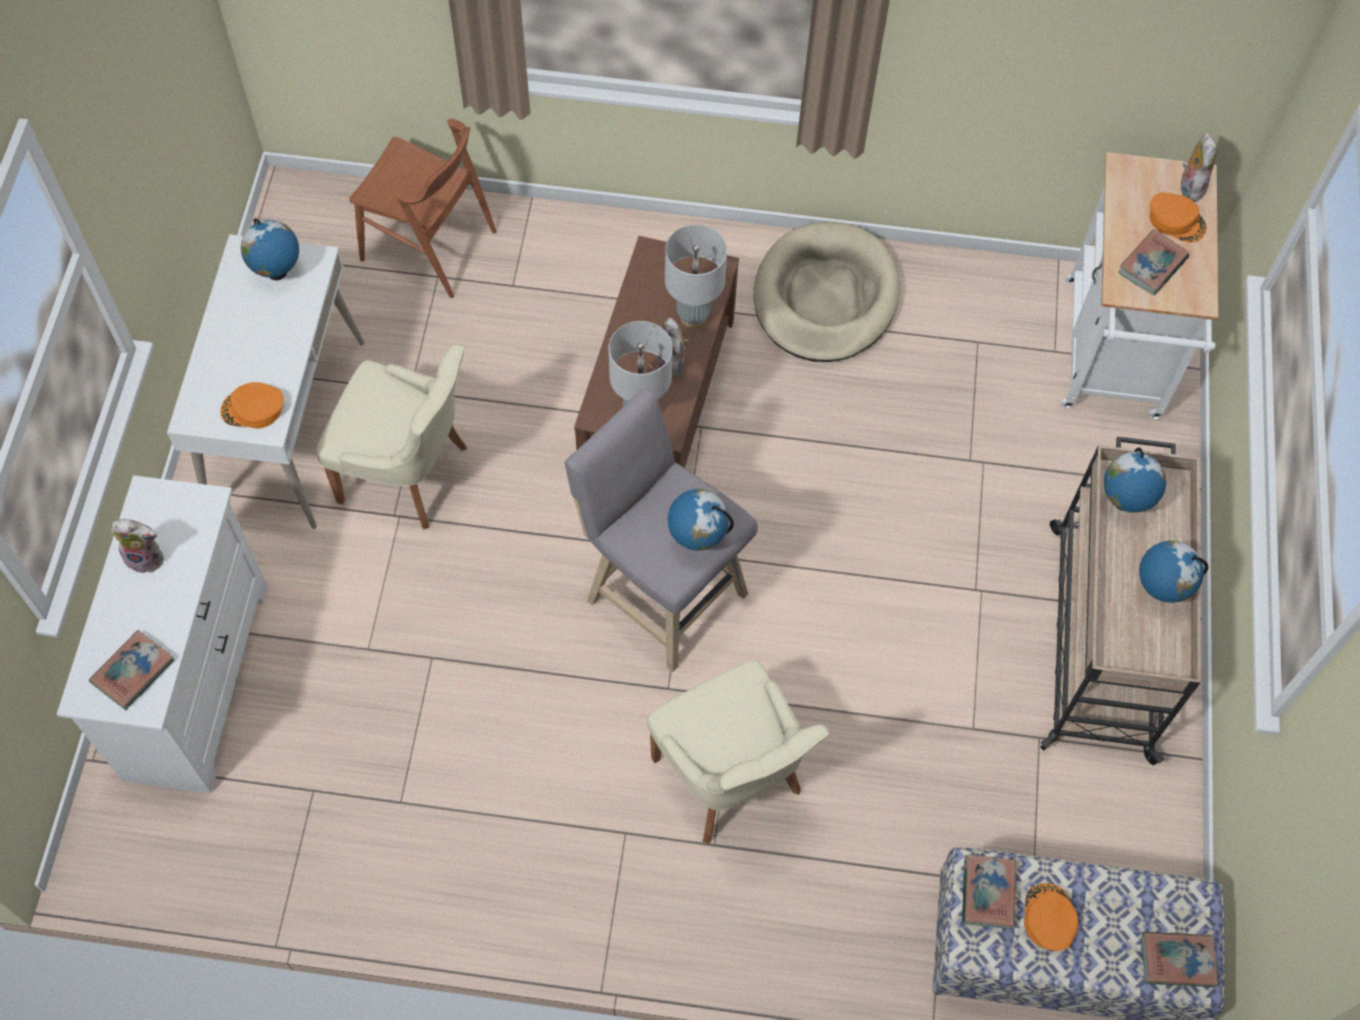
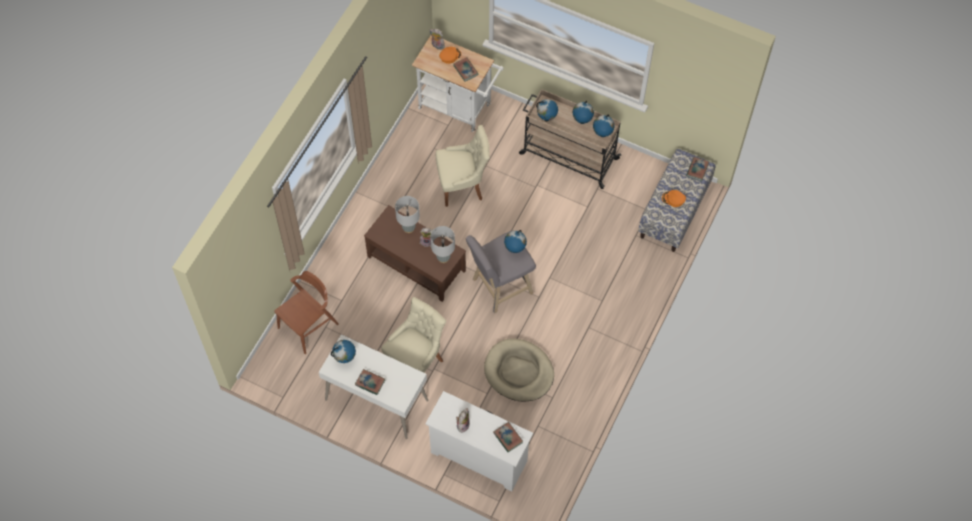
camera: 70 degrees left, 0 degrees up
orange cap [221,382,284,429] -> none
beige chair [647,660,830,844] -> beige chair moved to [436,125,490,207]
beige dog bed [754,222,900,362] -> beige dog bed moved to [484,338,554,402]
book [962,854,1016,929] -> book moved to [355,369,385,395]
none -> globe [593,115,614,137]

